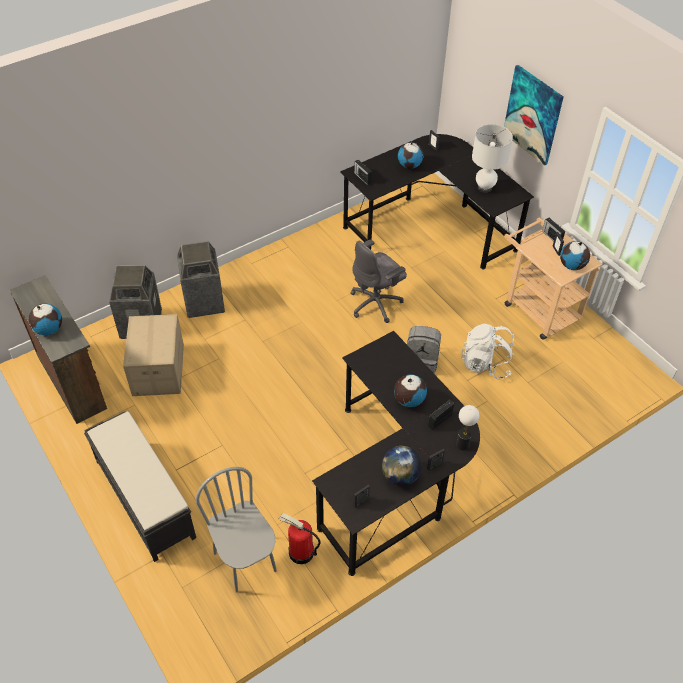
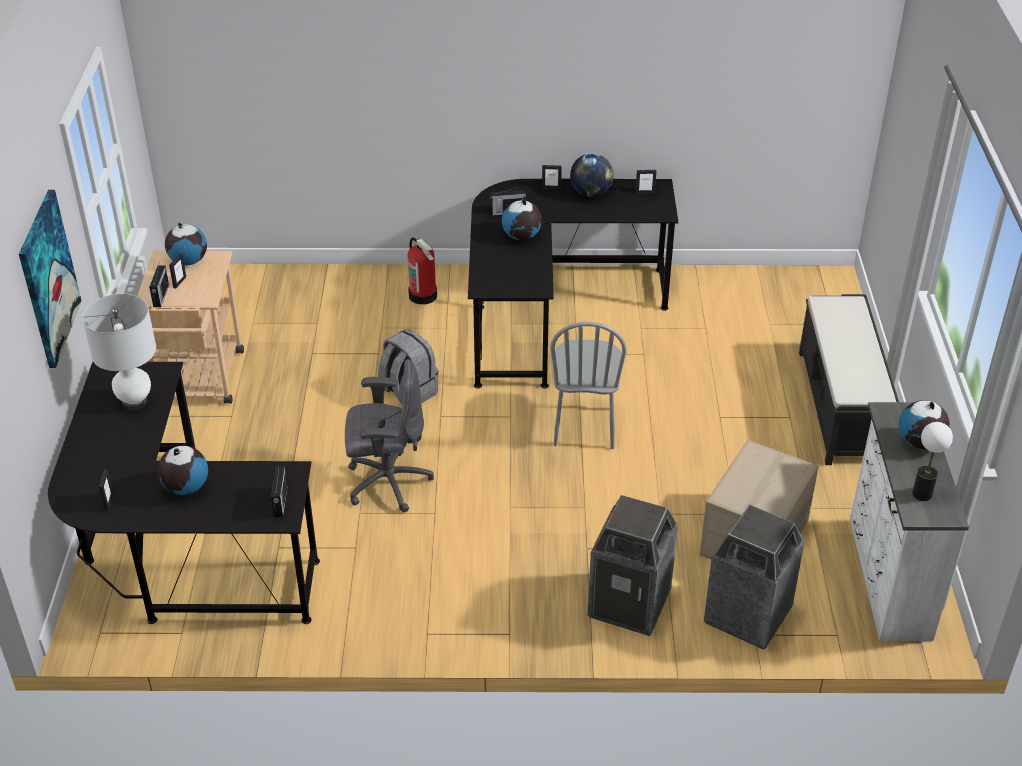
camera: 145 degrees left, 10 degrees down
brown dresser [9,275,107,424] -> white dresser [850,402,969,641]
grey chair [196,467,277,593] -> grey chair moved to [550,322,627,449]
fire extinguisher [279,513,321,564] -> fire extinguisher moved to [408,237,437,305]
table lamp [456,405,479,450] -> table lamp moved to [912,422,953,501]
white backpack [461,324,514,379] -> none

